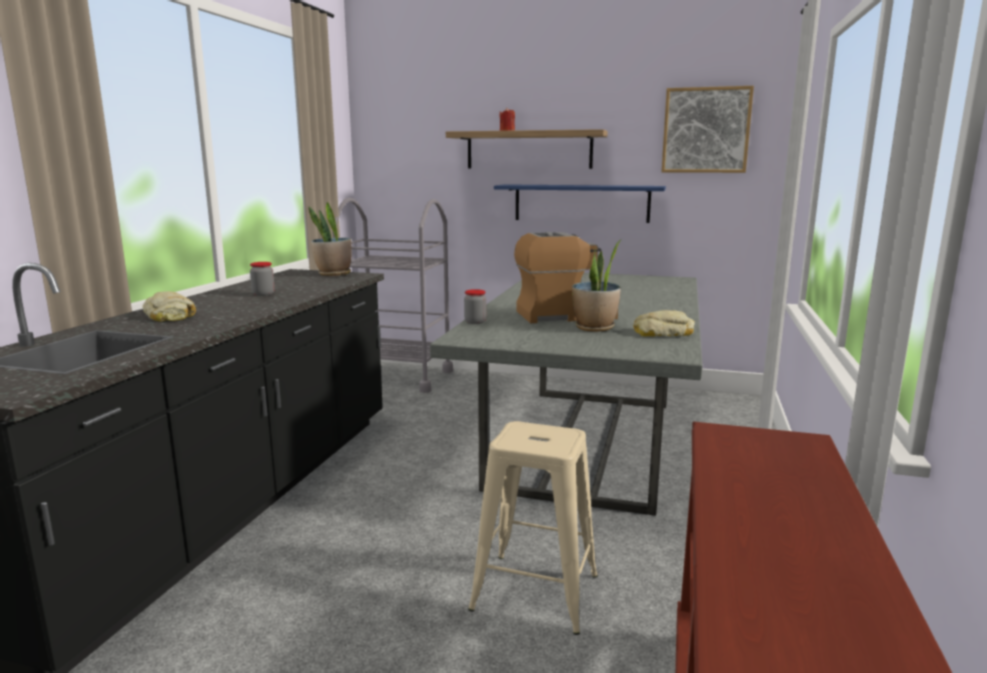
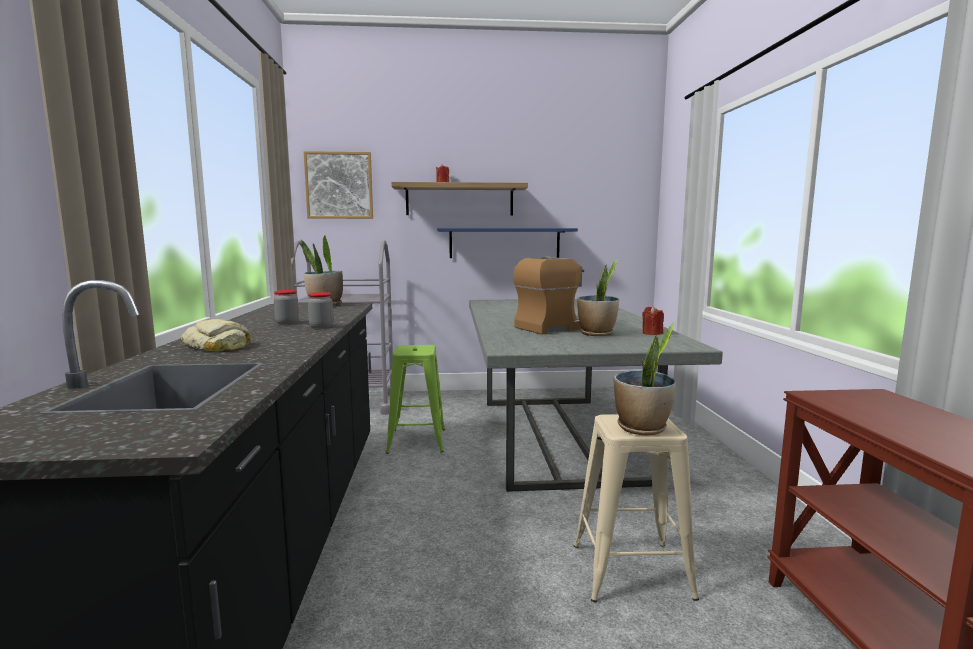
camera: 20 degrees left, 5 degrees down
jar [464,289,486,324] -> jar moved to [308,292,333,328]
bread [633,310,695,337] -> red candle [642,306,664,335]
picture [662,86,754,173] -> picture moved to [304,151,373,219]
none -> green stool [386,345,445,454]
none -> potted plant [614,322,676,435]

